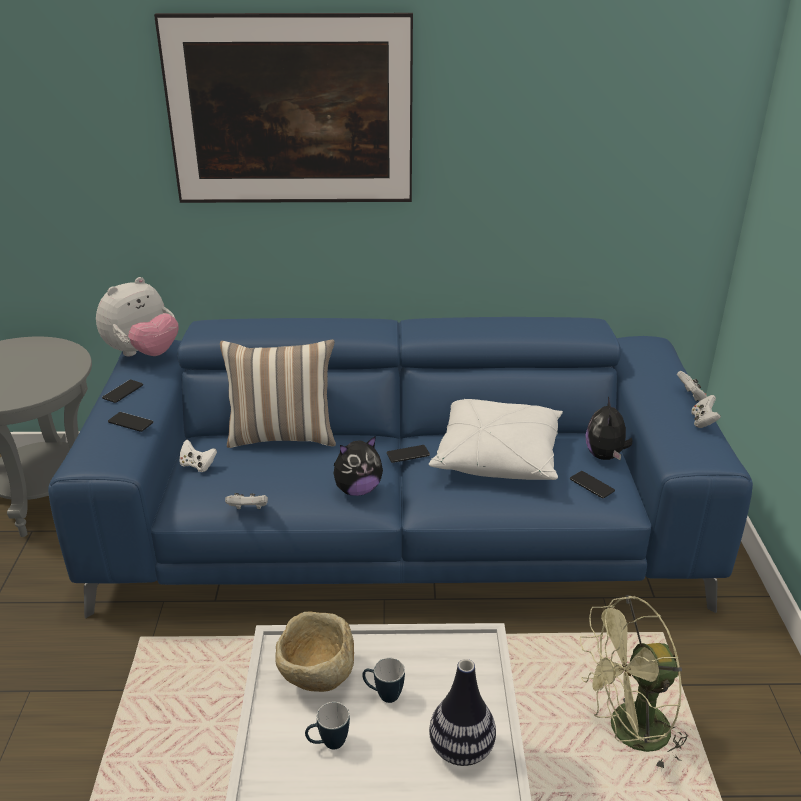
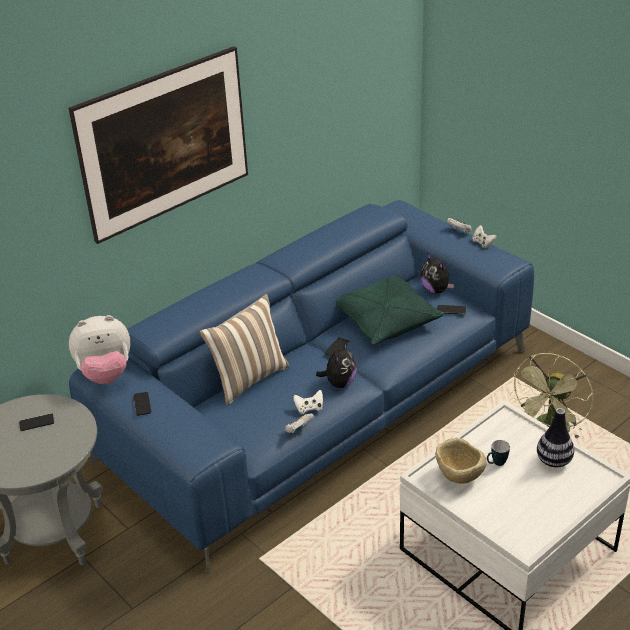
camera: 40 degrees left, 5 degrees up
plush toy [96,277,178,356] -> plush toy turned 75 degrees clockwise [69,315,130,384]
phone [108,412,153,432] -> phone moved to [19,413,54,431]
white game controller [179,440,217,472] -> white game controller moved to [293,390,323,414]
mug [305,702,350,749] -> none
white pillow [429,399,563,480] -> green pillow [336,275,444,345]

